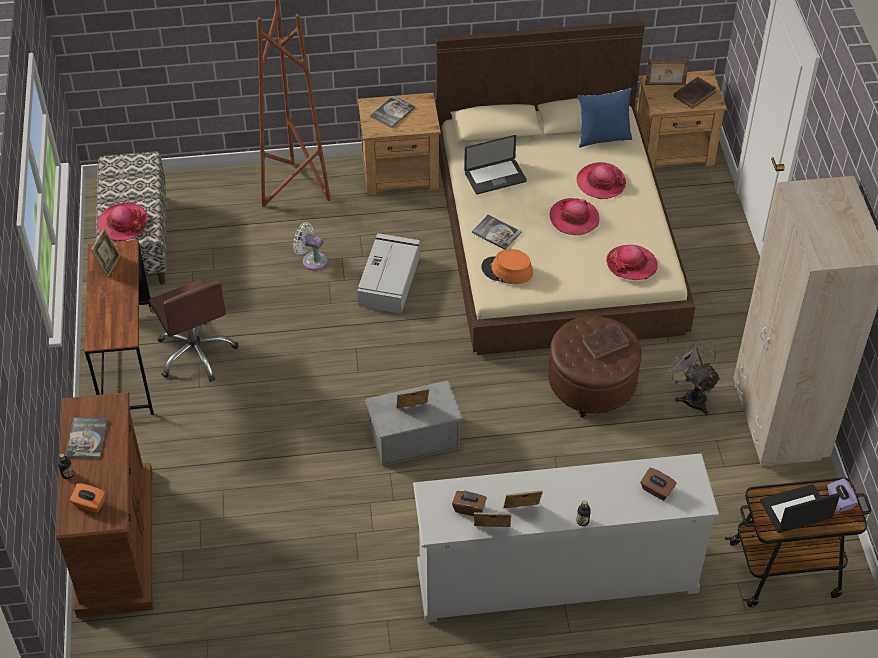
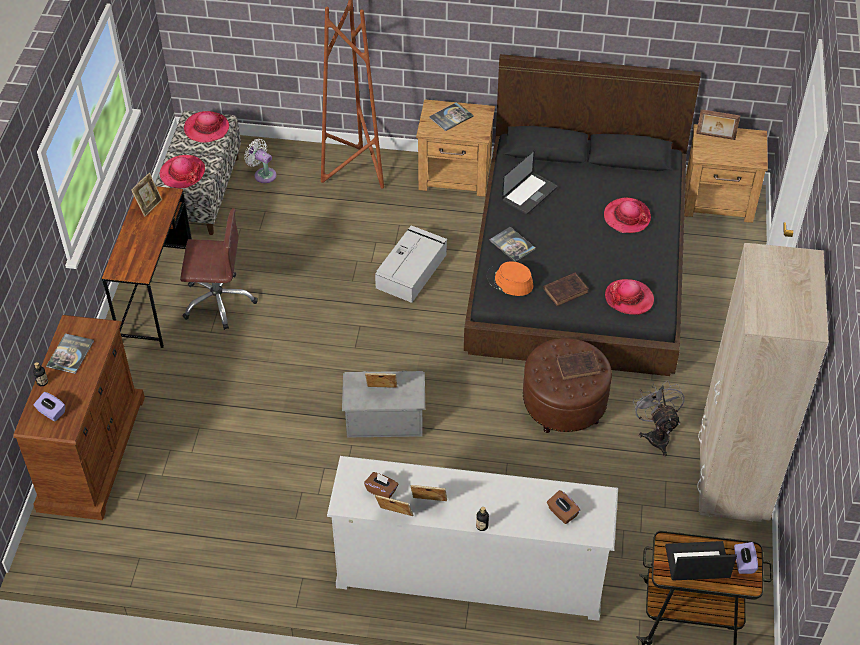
camera: 15 degrees right, 0 degrees up
orange tissue box [70,483,106,513] -> purple tissue box [33,392,65,421]
brown office chair [149,279,239,382] -> brown office chair turned 75 degrees counterclockwise [180,208,258,330]
white fan [293,222,327,271] -> white fan moved to [244,139,276,183]
beige bed [436,21,695,355] -> black bed [464,54,701,376]
laptop [464,135,527,194] -> laptop turned 45 degrees counterclockwise [502,150,557,215]
hat [550,198,599,235] -> hat moved to [184,111,229,143]
blue pillow [578,88,632,147] -> none
brown book [674,77,716,109] -> brown book moved to [543,273,589,306]

